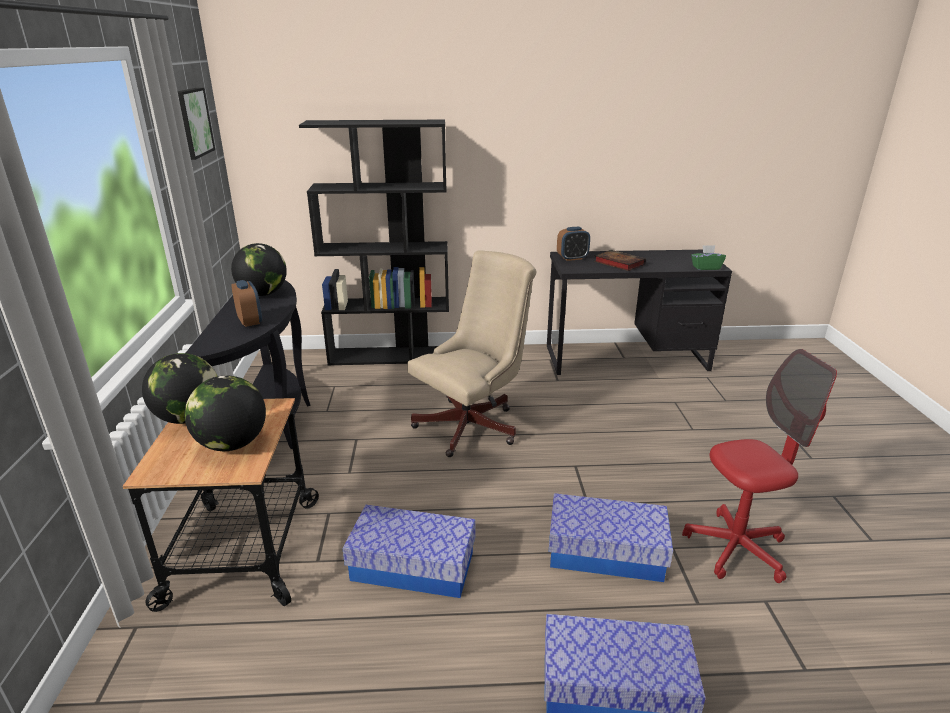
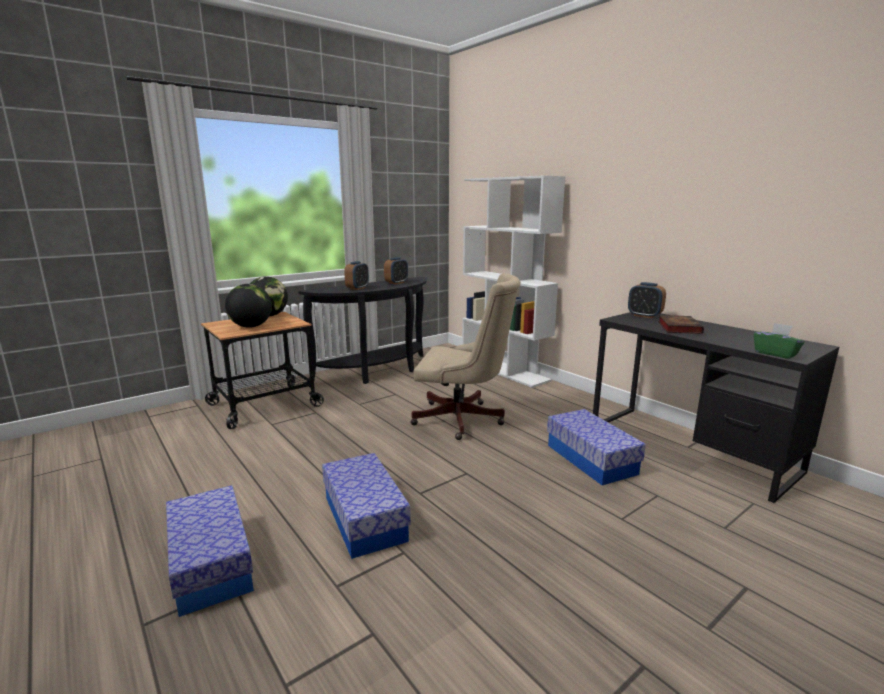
camera: 55 degrees right, 10 degrees down
picture [178,88,215,160] -> none
globe [231,243,287,296] -> alarm clock [384,257,408,284]
black bookcase [299,120,449,365] -> white bookcase [462,176,565,388]
storage box [342,505,476,598] -> storage box moved to [547,409,646,485]
red office chair [682,349,837,583] -> none

